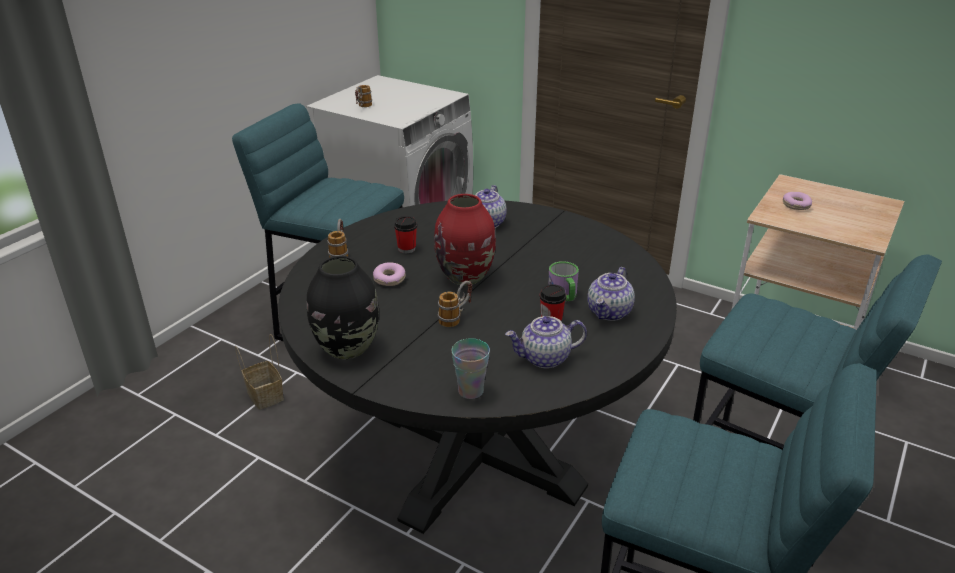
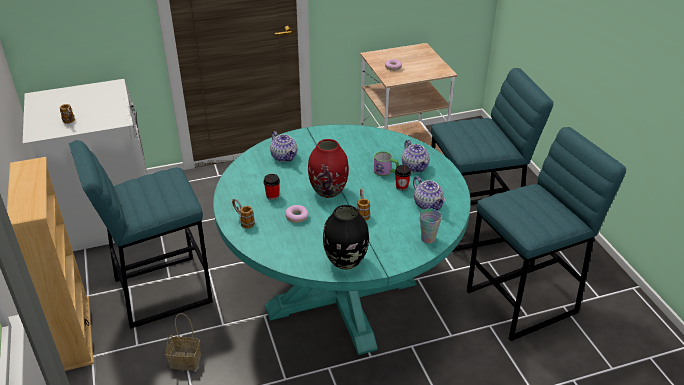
camera: 50 degrees left, 5 degrees up
black dining table [278,201,677,534] -> turquoise dining table [213,124,471,355]
teapot [505,316,587,368] -> teapot turned 60 degrees counterclockwise [413,176,446,210]
none -> beige bookcase [7,157,94,371]

